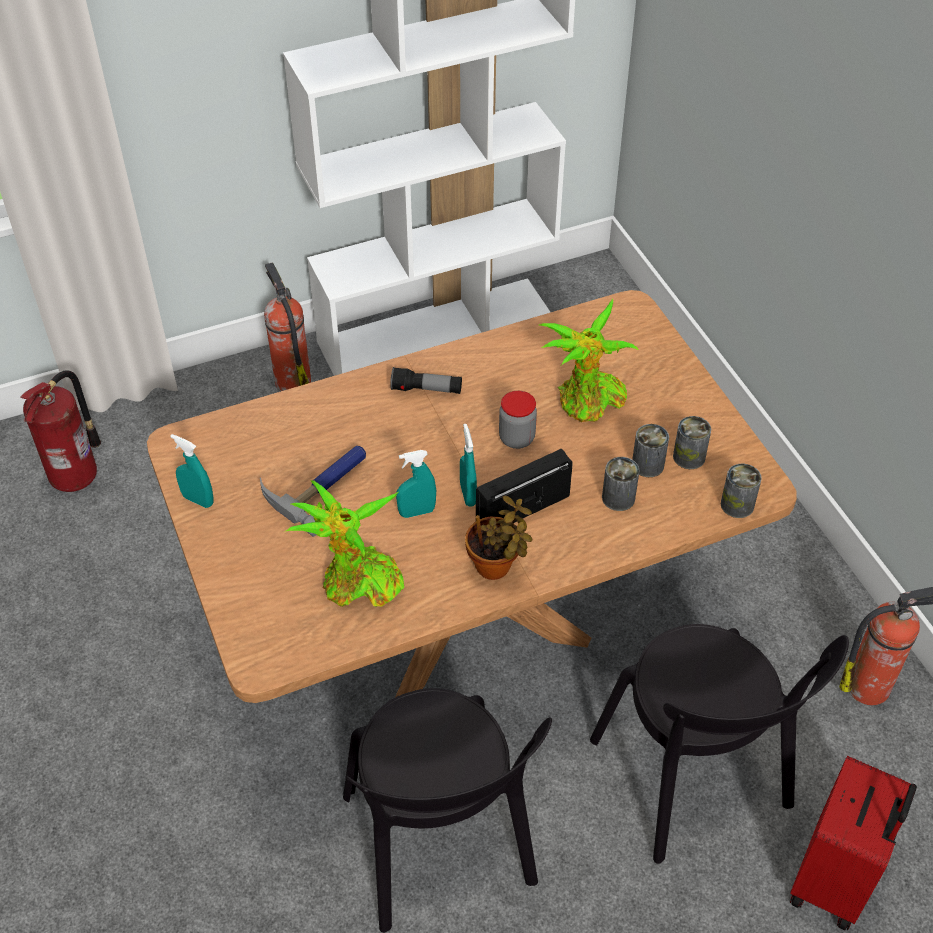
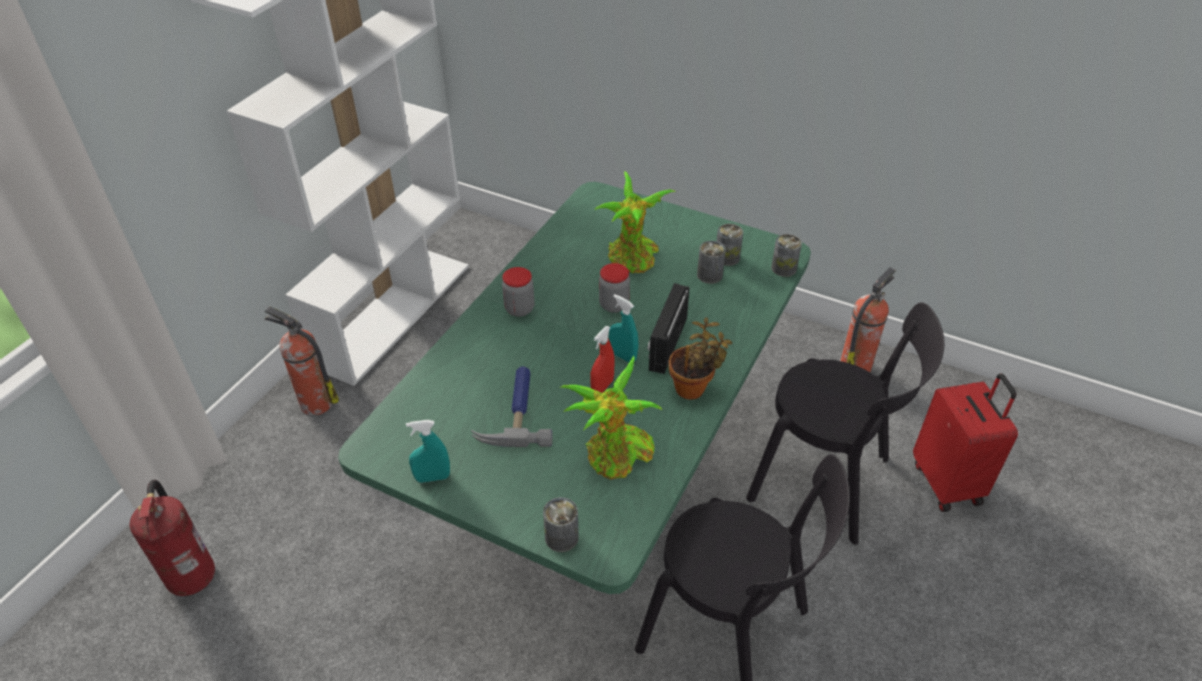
camera: 40 degrees left, 5 degrees down
brown dining table [147,290,797,703] -> green dining table [338,182,811,594]
flashlight [390,367,462,394] -> jar [502,267,534,317]
turquoise spray bottle [396,450,436,518] -> red spray bottle [590,326,615,393]
can [602,457,639,511] -> can moved to [543,497,579,552]

